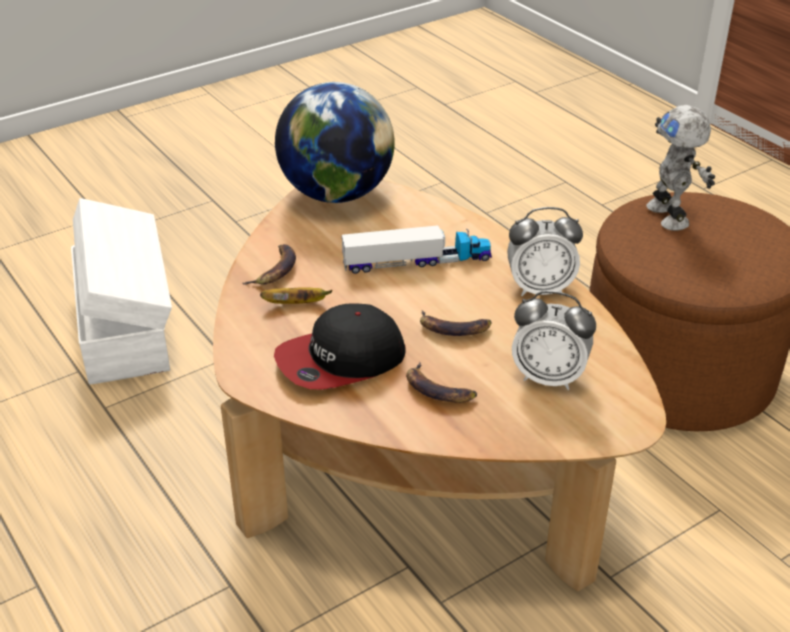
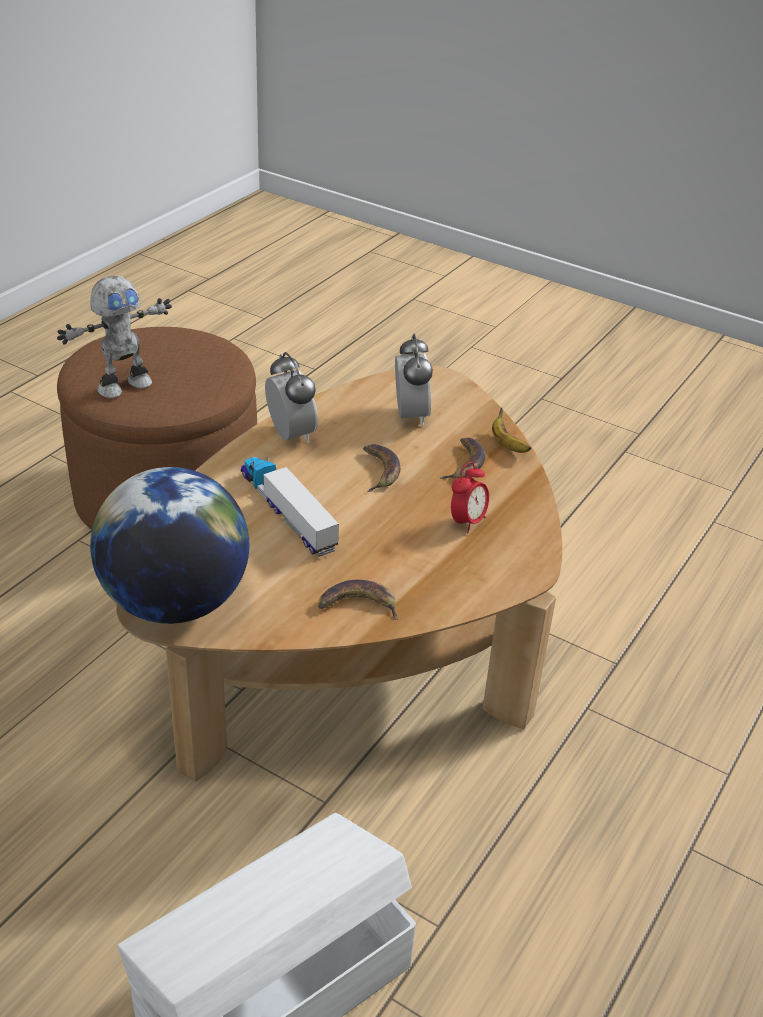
camera: 115 degrees left, 0 degrees up
banana [260,287,332,304] -> banana moved to [492,407,532,453]
cap [274,304,406,389] -> alarm clock [451,462,489,534]

